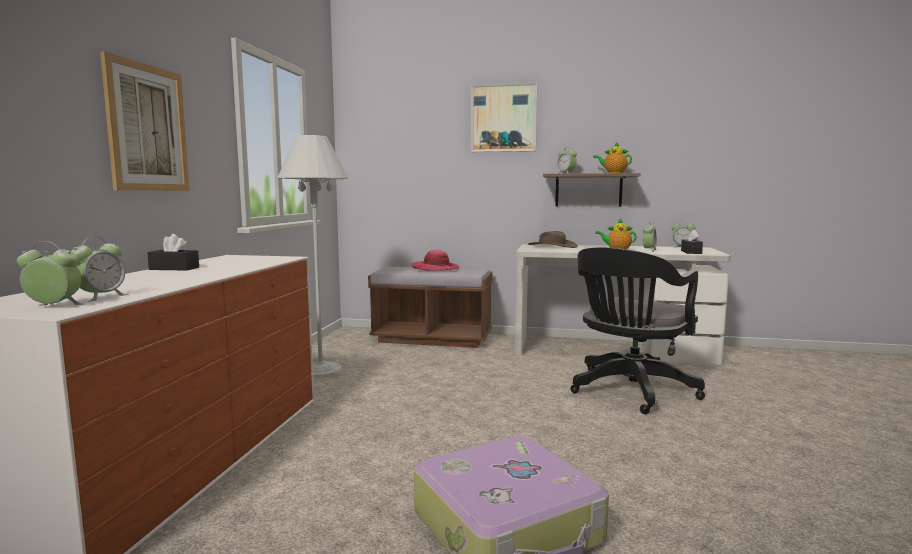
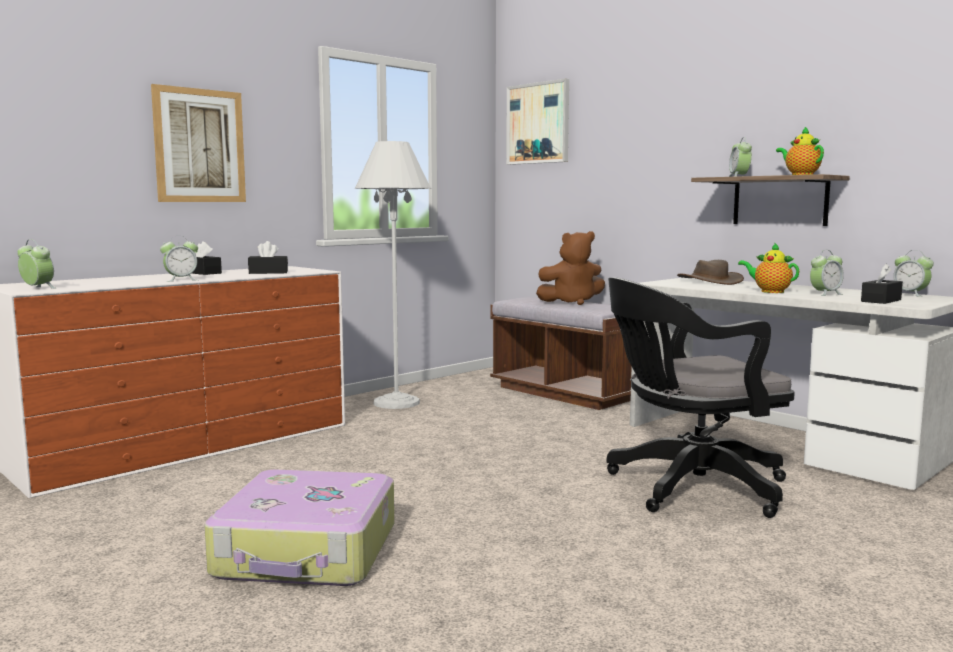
camera: 35 degrees right, 0 degrees up
alarm clock [71,237,128,302] -> alarm clock moved to [160,236,198,282]
hat [412,250,459,271] -> brown plush toy [536,231,605,305]
picture [471,82,538,152] -> picture moved to [506,78,569,165]
none -> black tissue box [248,241,288,274]

